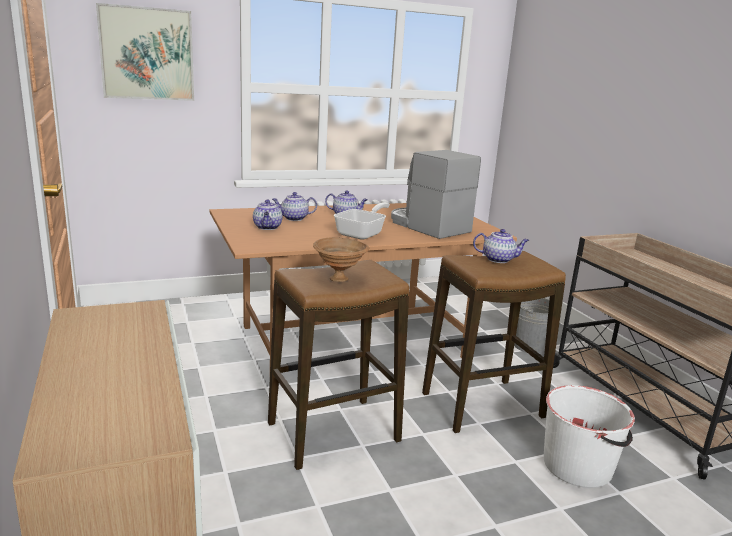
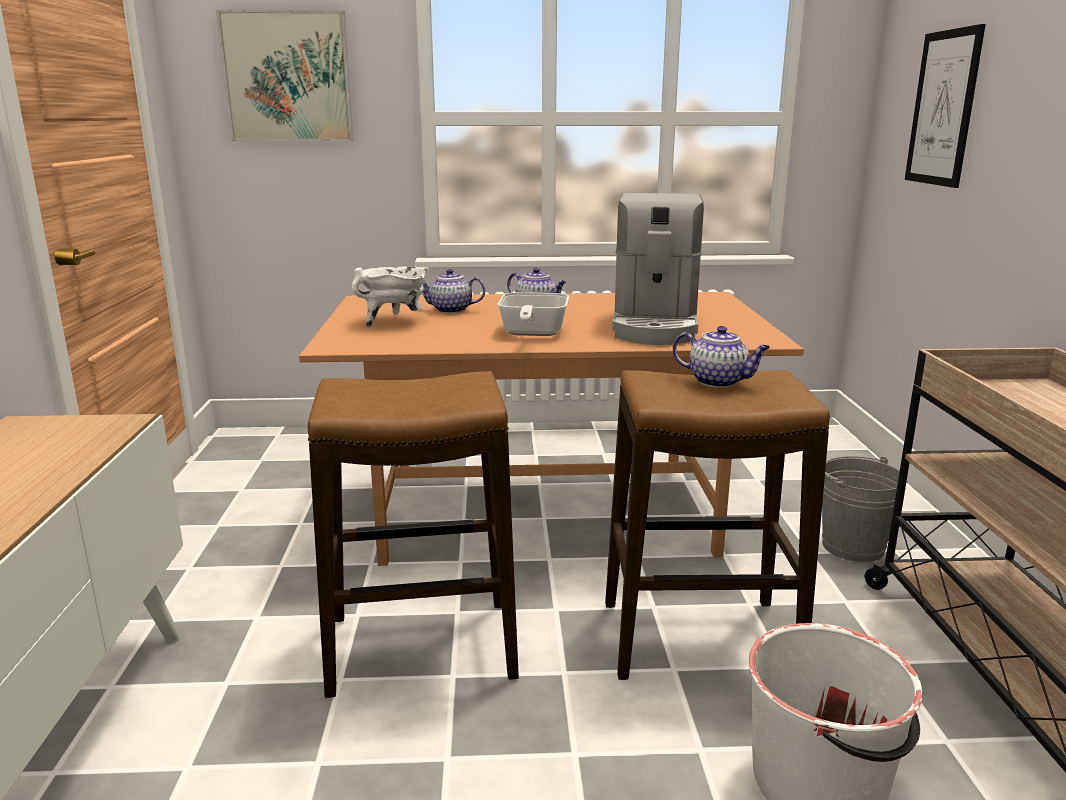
camera: 20 degrees right, 0 degrees up
teapot [253,200,283,230] -> white cooking pot [352,267,429,327]
brown bowl [313,237,369,282] -> none
frying pan [334,202,390,240] -> frying pan turned 135 degrees clockwise [498,292,569,336]
coffee machine [391,150,481,239] -> coffee machine turned 150 degrees counterclockwise [612,193,704,345]
none -> picture [905,24,986,188]

